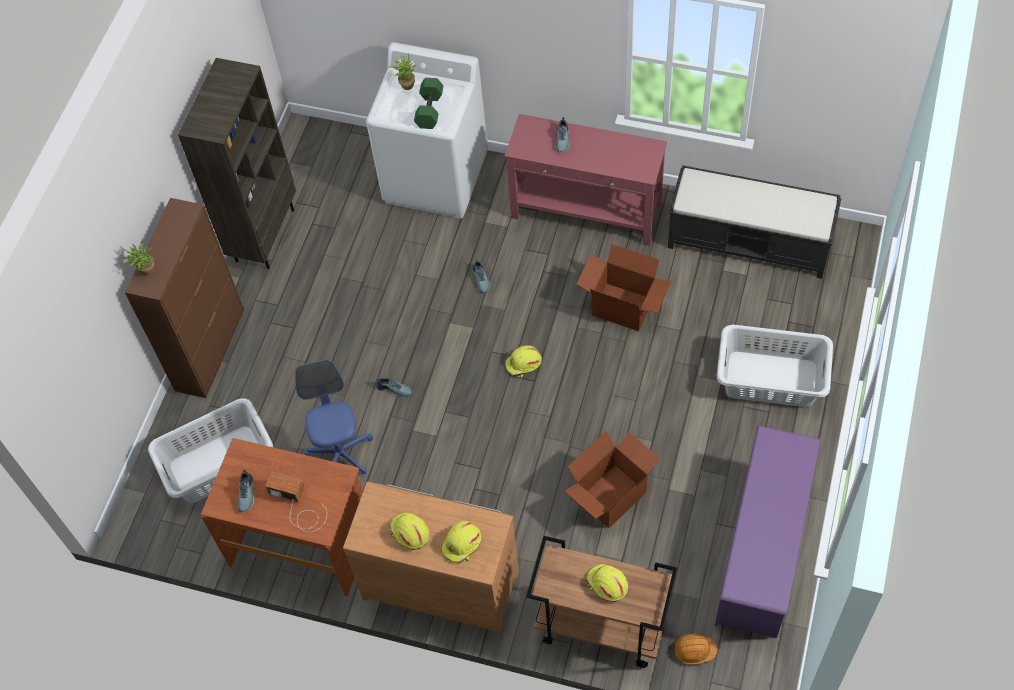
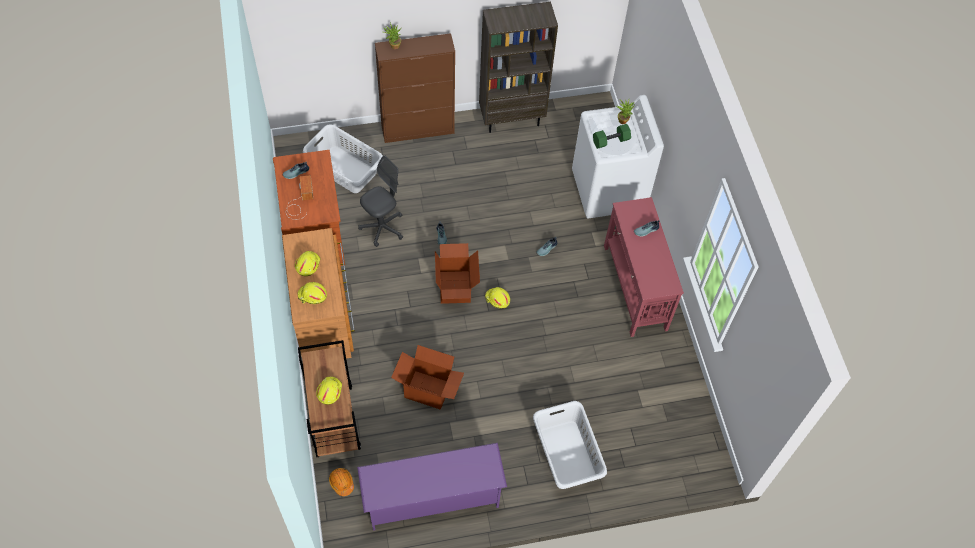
camera: 55 degrees right, 0 degrees up
blue office chair [295,359,373,474] -> grey office chair [358,156,403,247]
cardboard box [576,244,672,331] -> cardboard box moved to [435,243,480,304]
black bench [668,165,841,279] -> none

